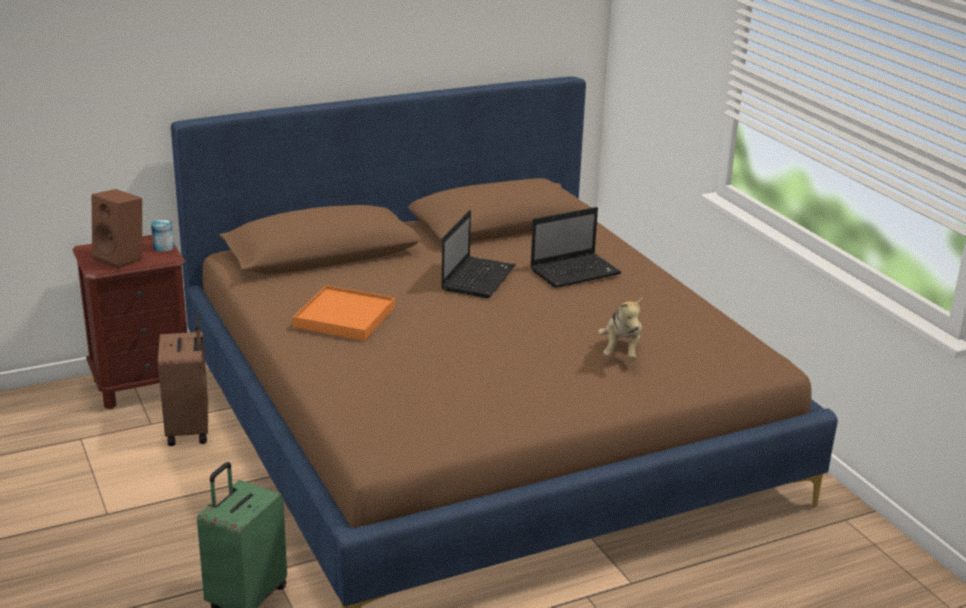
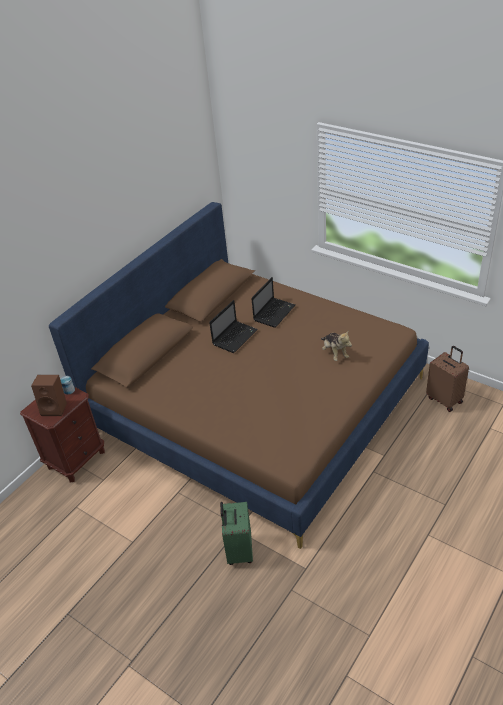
camera: 25 degrees left, 15 degrees up
brown suitcase [158,315,208,446] -> brown suitcase moved to [426,346,469,412]
orange tray [293,285,395,341] -> none
laptop [441,210,516,298] -> laptop turned 45 degrees clockwise [209,300,258,353]

